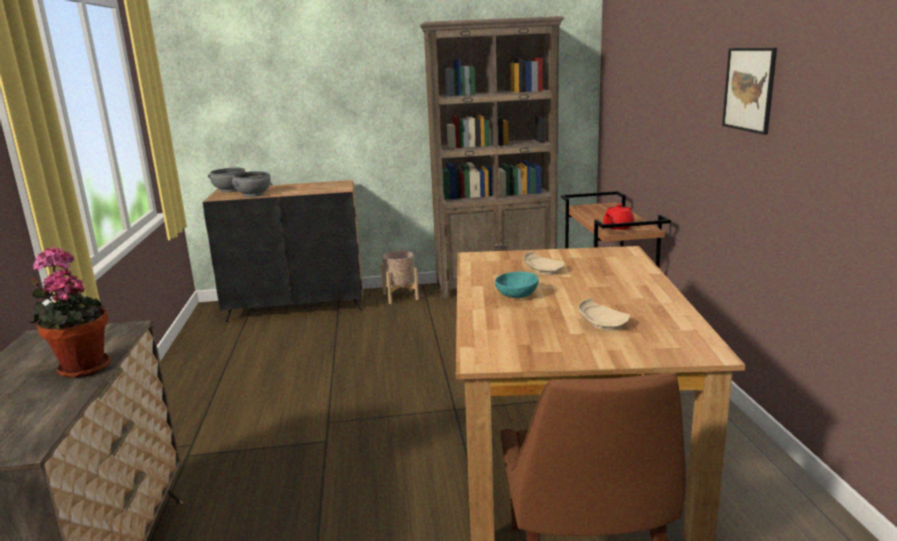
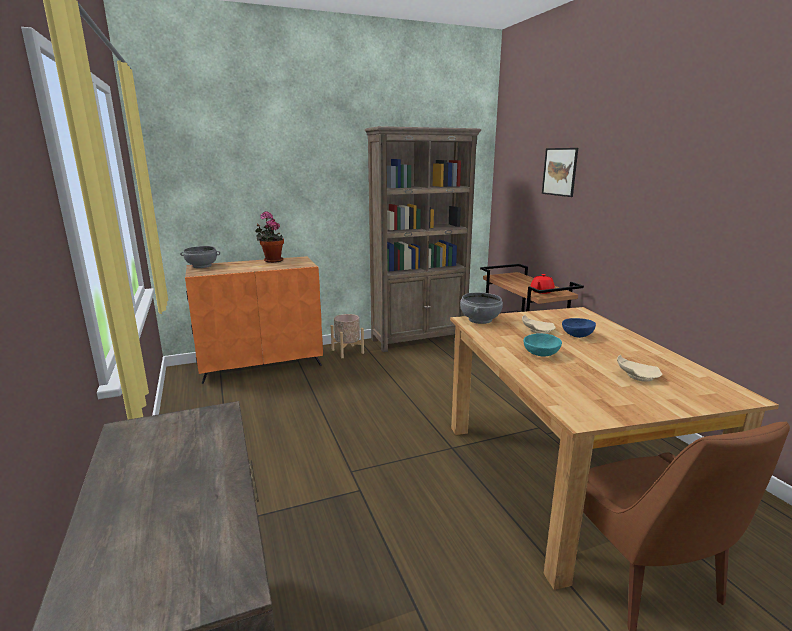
camera: 15 degrees left, 0 degrees up
potted plant [29,247,110,378] -> potted plant moved to [255,211,284,263]
black cabinet [203,180,362,322] -> orange cabinet [185,256,323,384]
grey bowl [232,171,271,197] -> grey bowl moved to [460,292,503,324]
picture [722,48,777,135] -> picture moved to [542,148,578,197]
none -> blue bowl [562,318,596,338]

